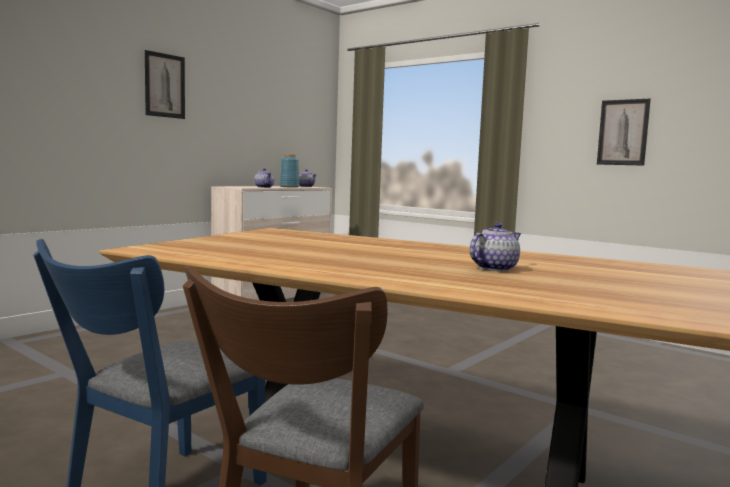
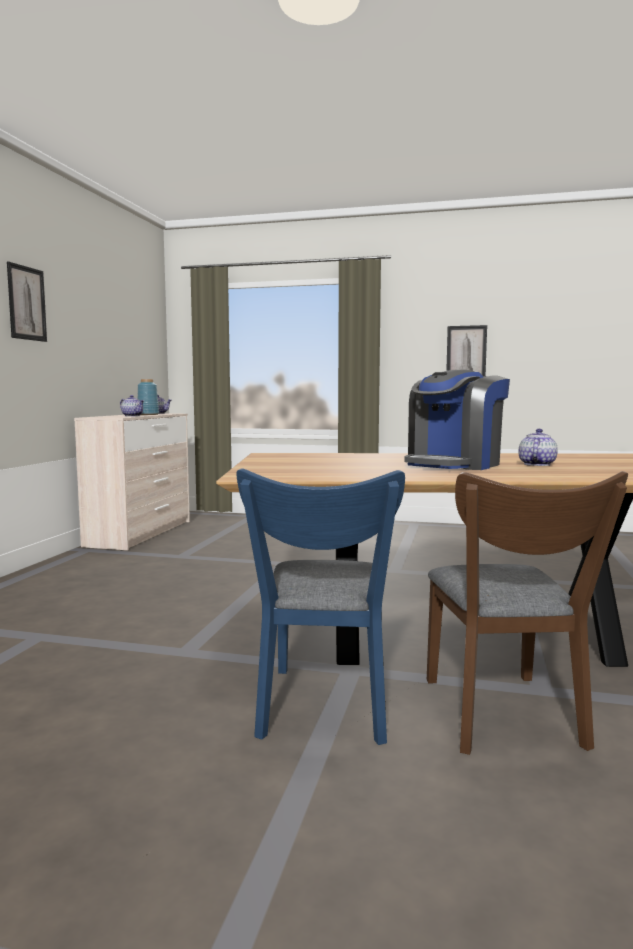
camera: 25 degrees left, 0 degrees up
none -> coffee machine [404,370,510,470]

